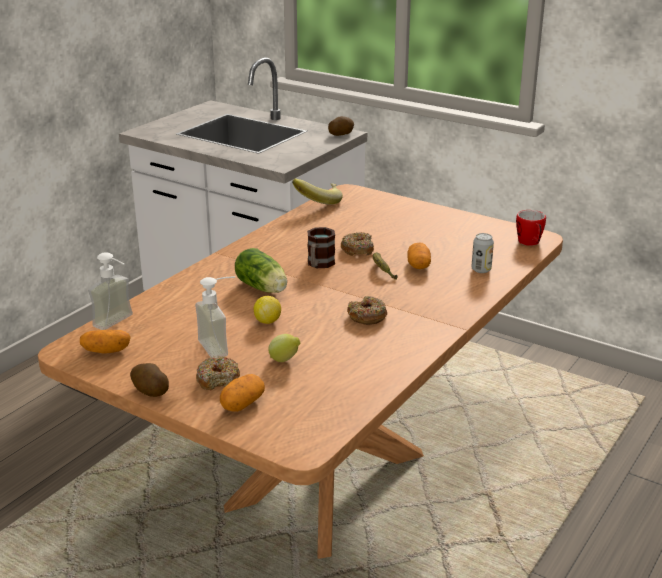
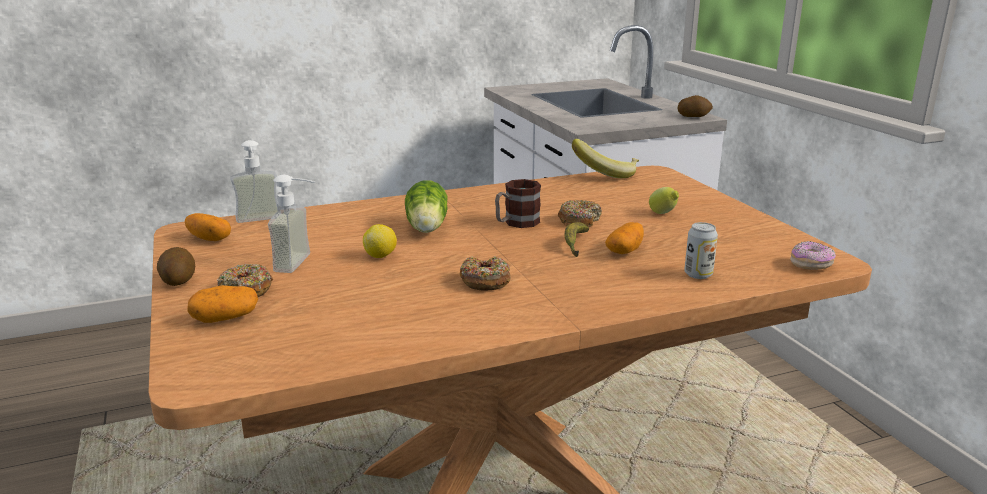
camera: 35 degrees right, 5 degrees down
lemon [268,334,301,362] -> lemon moved to [649,187,679,214]
mug [516,210,546,246] -> donut [790,241,836,270]

